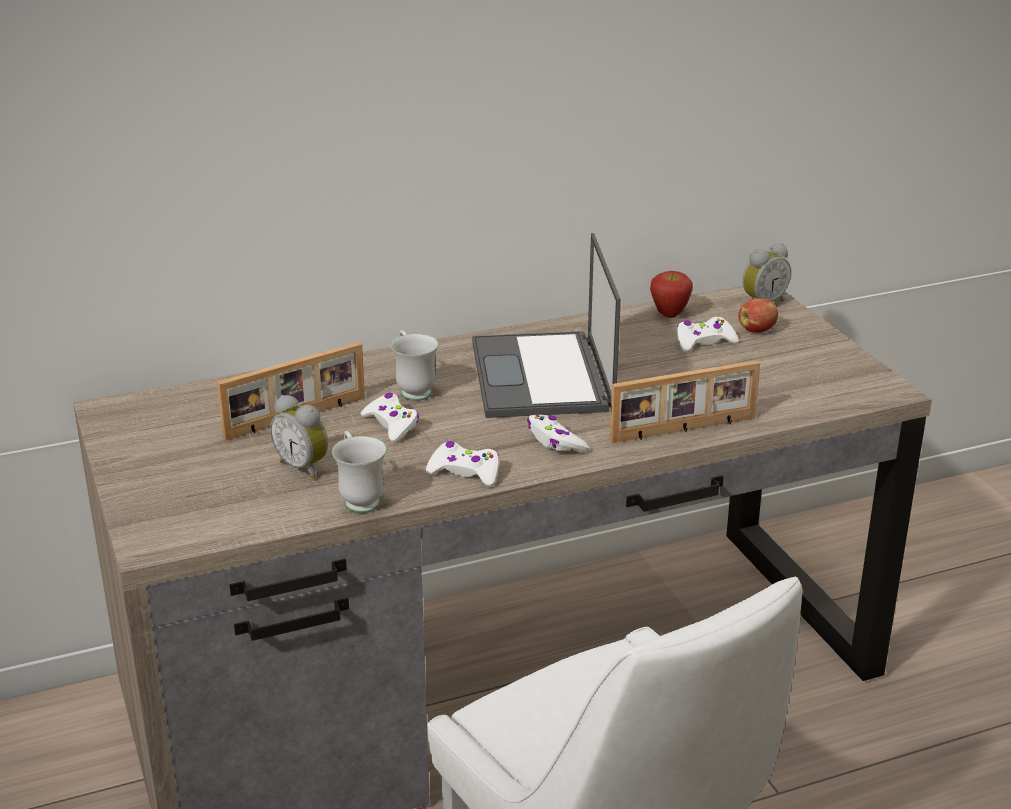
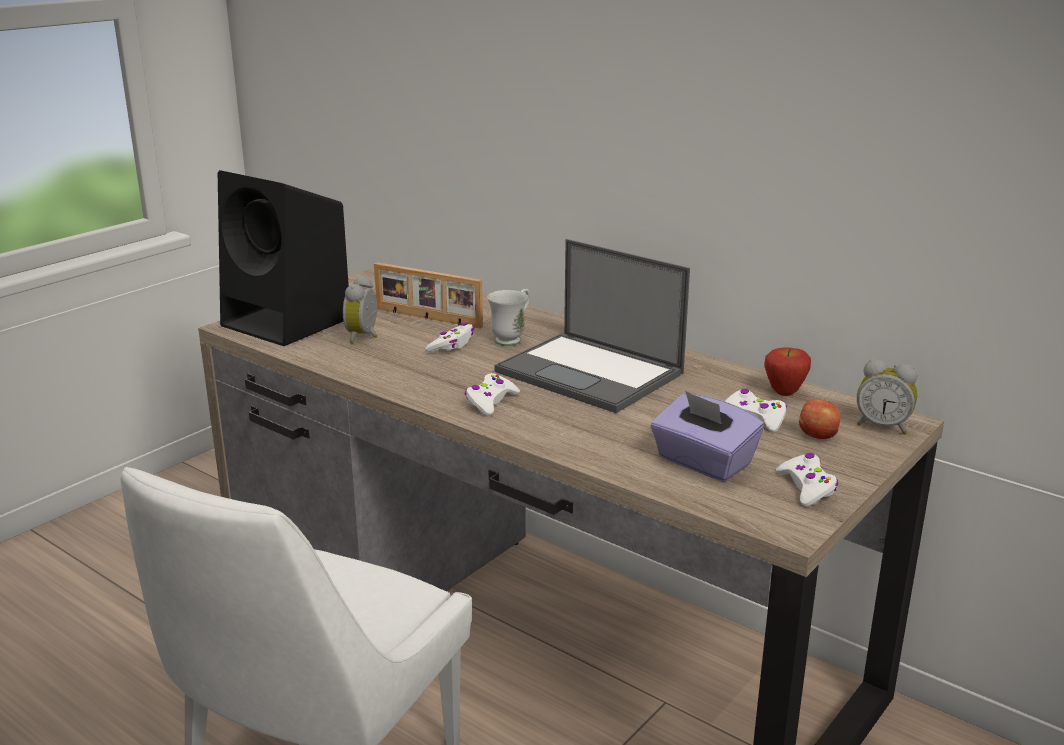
camera: 60 degrees right, 5 degrees down
white mug [332,431,387,513] -> none
white game controller [426,441,499,487] -> white game controller moved to [776,453,838,506]
laptop [472,233,621,418] -> laptop turned 105 degrees counterclockwise [494,239,690,413]
picture frame [610,360,760,443] -> none
none -> black speaker [218,170,349,346]
none -> purple tissue box [650,391,764,481]

